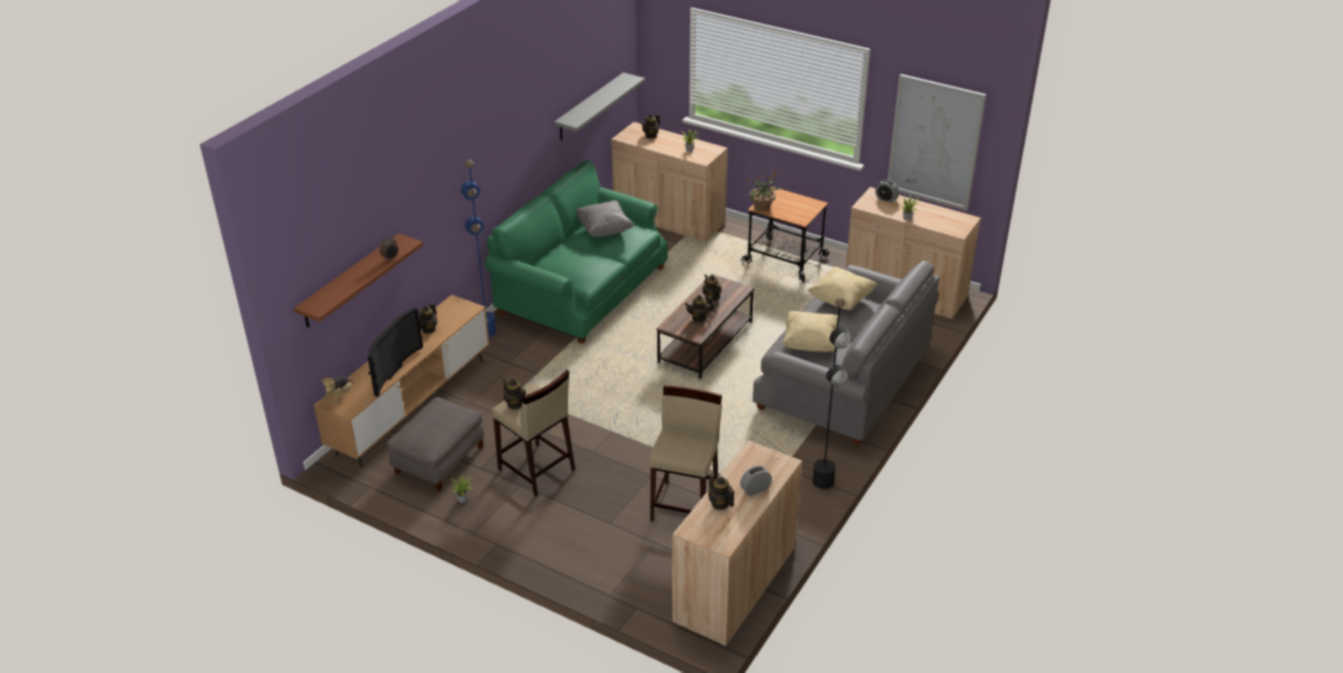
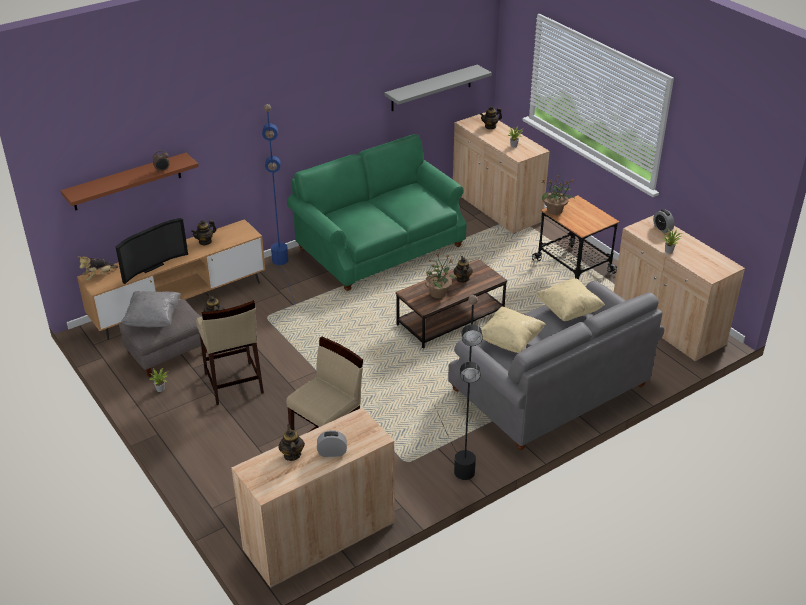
camera: 25 degrees right, 0 degrees up
grey pillow [577,201,634,237] -> grey pillow moved to [121,291,181,327]
teapot [685,295,714,322] -> potted plant [425,254,456,298]
picture [887,74,986,211] -> none

